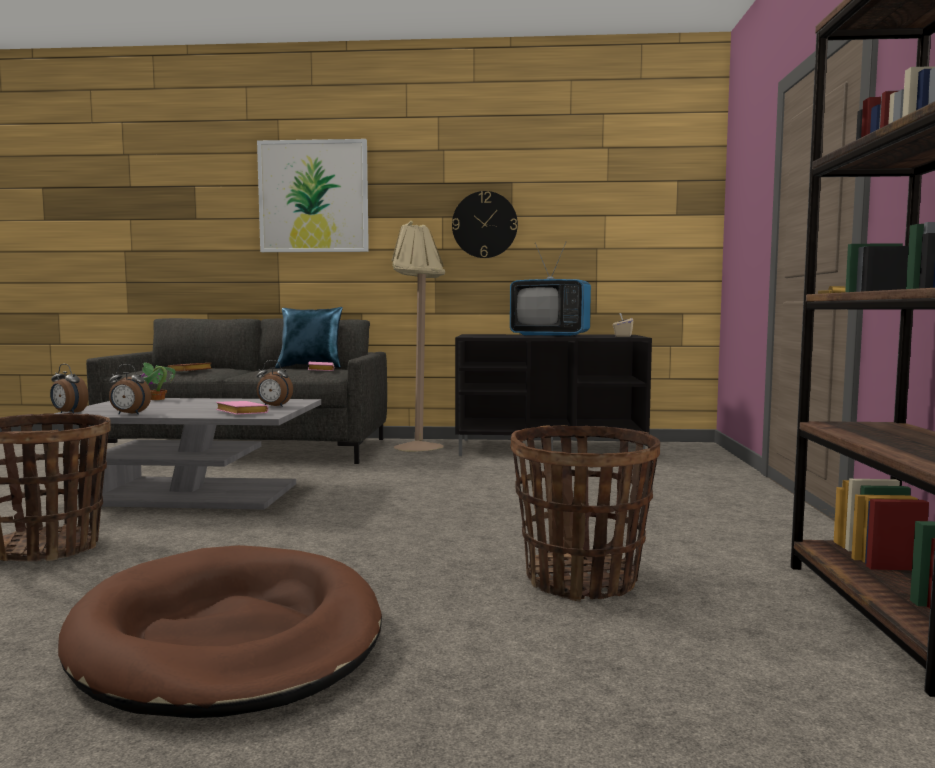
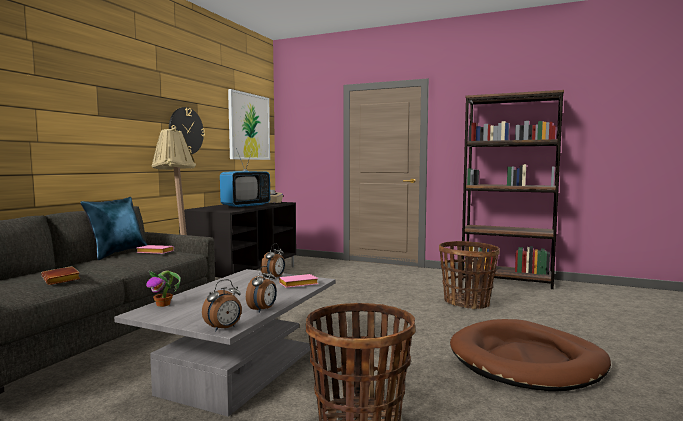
camera: 70 degrees left, 0 degrees up
picture [257,139,369,252] -> picture moved to [228,89,270,160]

